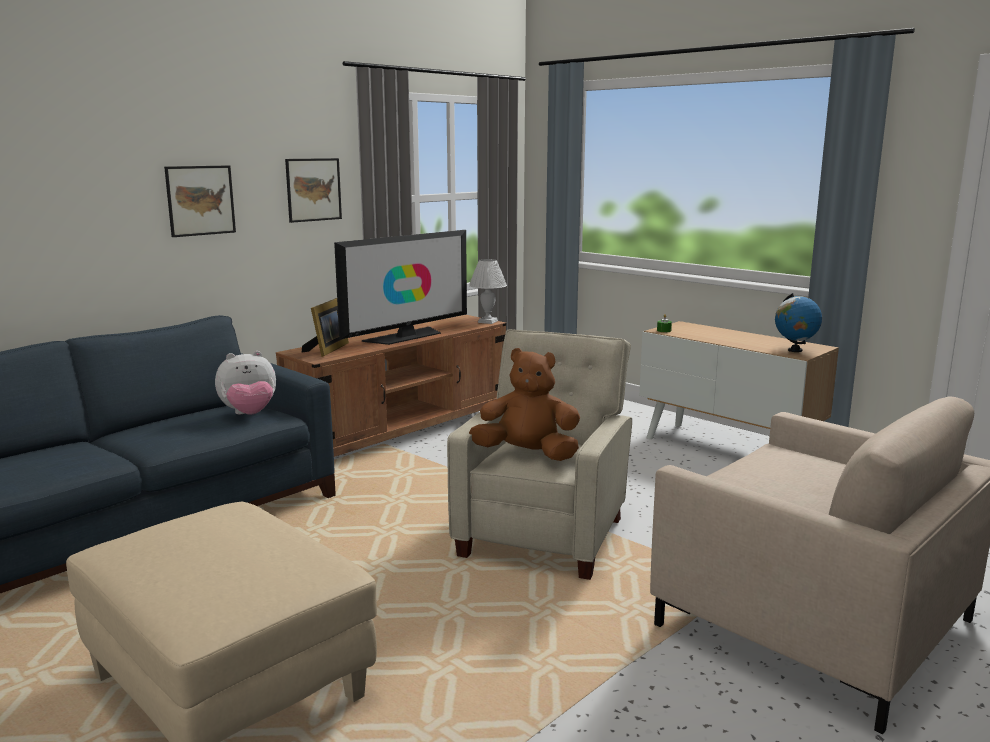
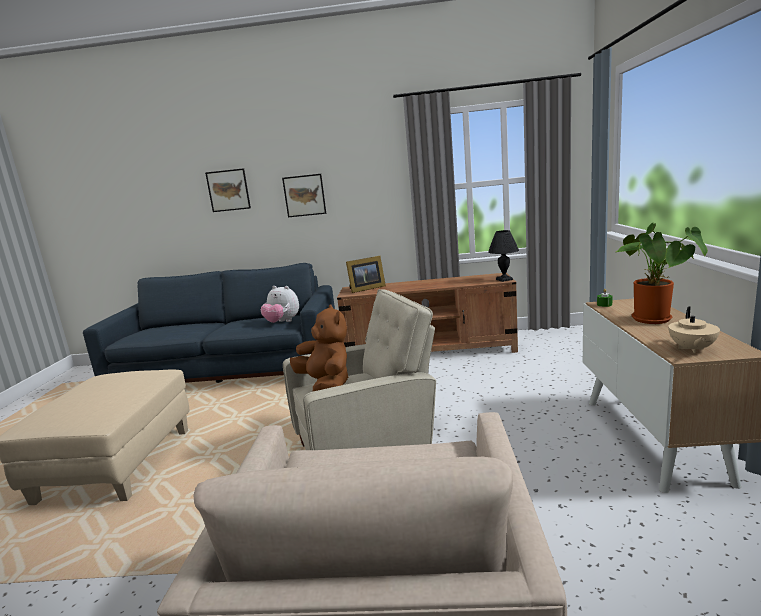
camera: 50 degrees right, 0 degrees up
picture [285,158,342,223] -> picture moved to [205,168,251,212]
television [334,230,467,345] -> none
white table lamp [469,259,507,324] -> black table lamp [488,230,519,282]
globe [775,293,822,352] -> beige teapot [668,306,720,353]
none -> potted plant [616,223,708,324]

